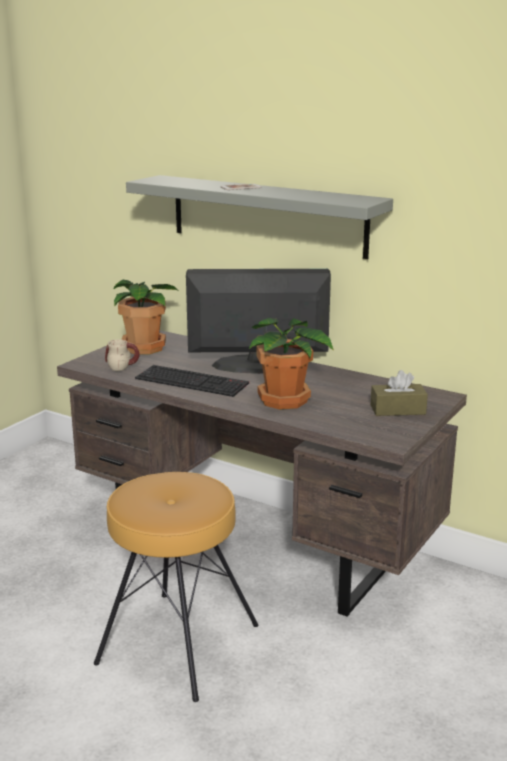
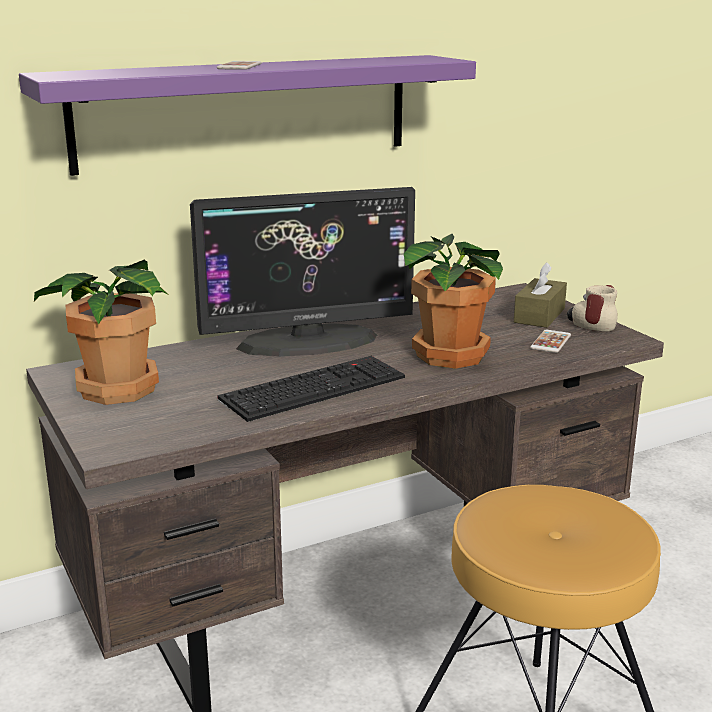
camera: 60 degrees left, 0 degrees up
mug [105,339,140,371] -> mug moved to [567,285,618,332]
grey shelf [126,175,393,259] -> purple shelf [19,55,476,176]
monitor [186,269,331,374] -> monitor turned 135 degrees counterclockwise [190,187,415,357]
none -> phone [530,330,571,353]

